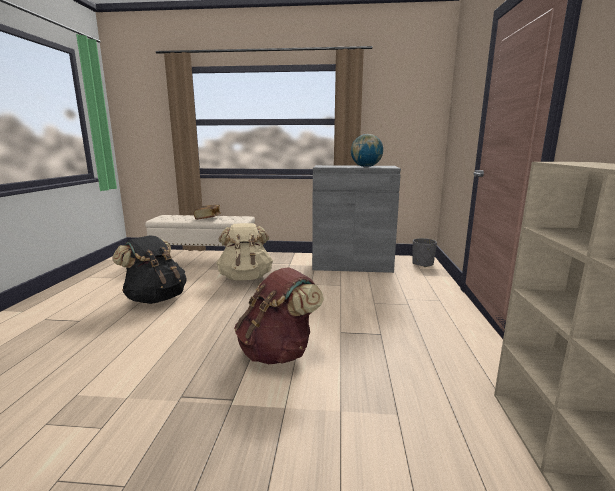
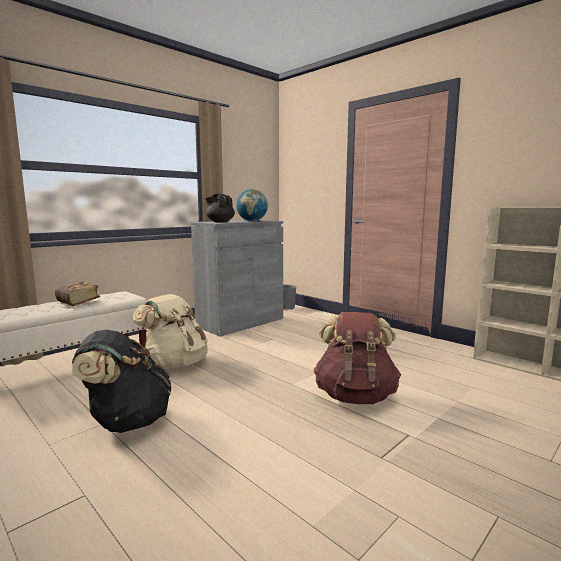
camera: 50 degrees left, 5 degrees down
none -> black teapot [205,194,235,223]

